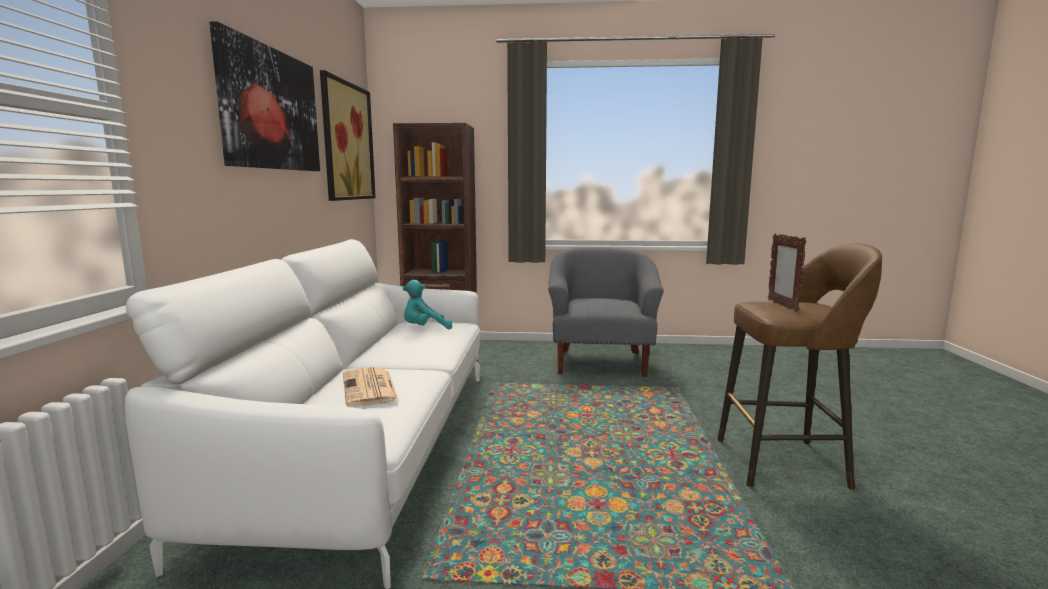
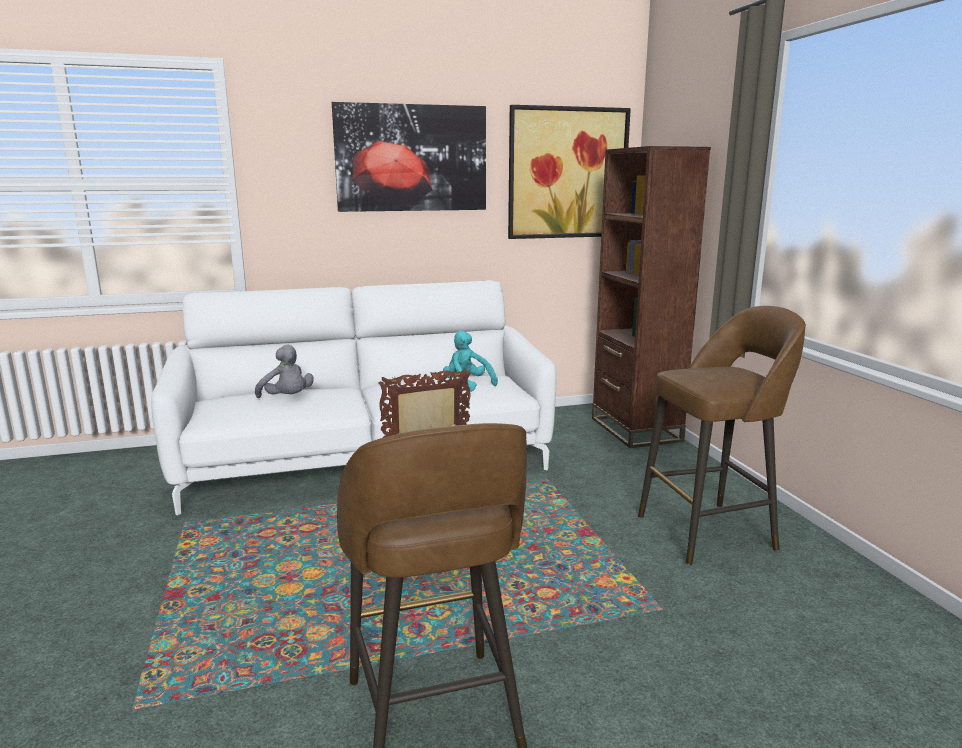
camera: 70 degrees right, 5 degrees up
newspaper [343,367,399,406] -> grey plush toy [255,345,314,398]
grey armchair [548,248,664,377] -> brown stool [638,306,806,565]

